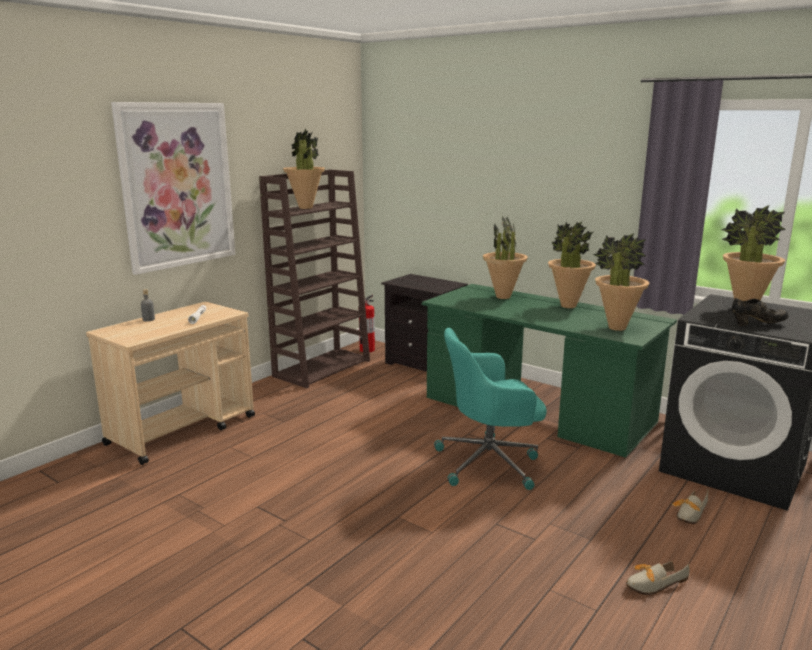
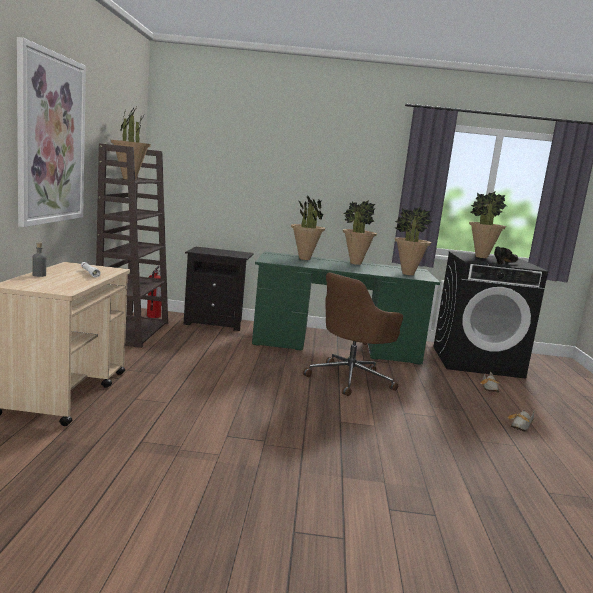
camera: 35 degrees left, 5 degrees down
turquoise office chair [434,328,547,490] -> brown office chair [303,273,403,396]

